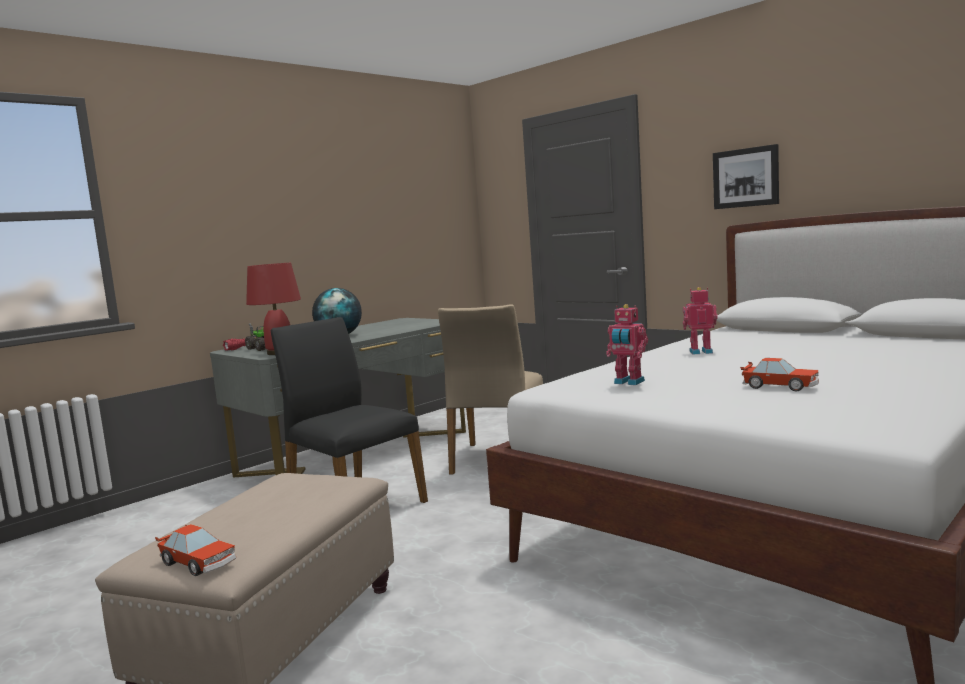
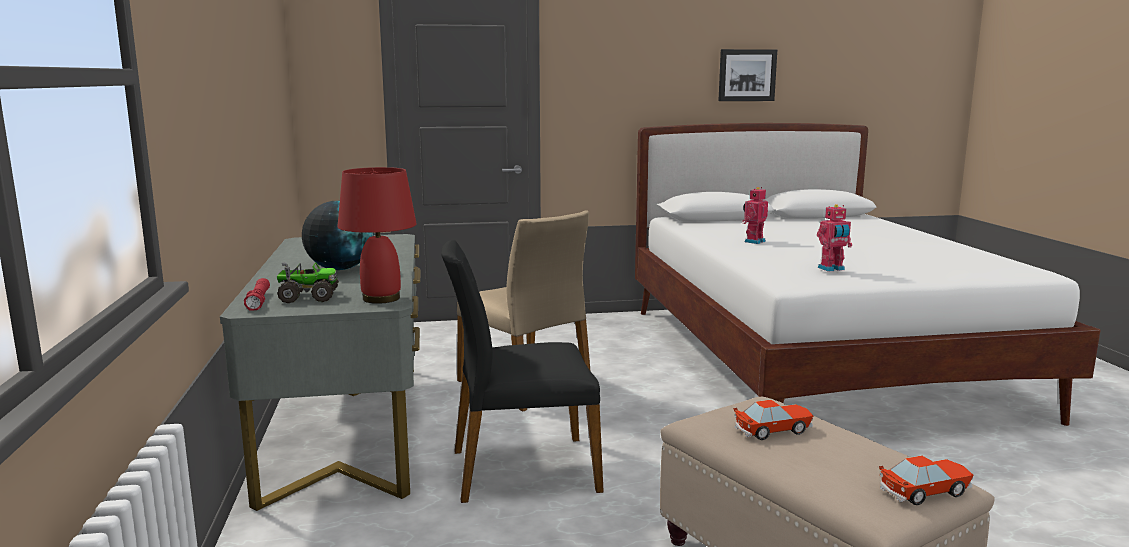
camera: 55 degrees left, 5 degrees up
picture [713,144,779,209] -> picture moved to [718,49,777,101]
toy car [740,358,819,391] -> toy car moved to [733,400,813,440]

